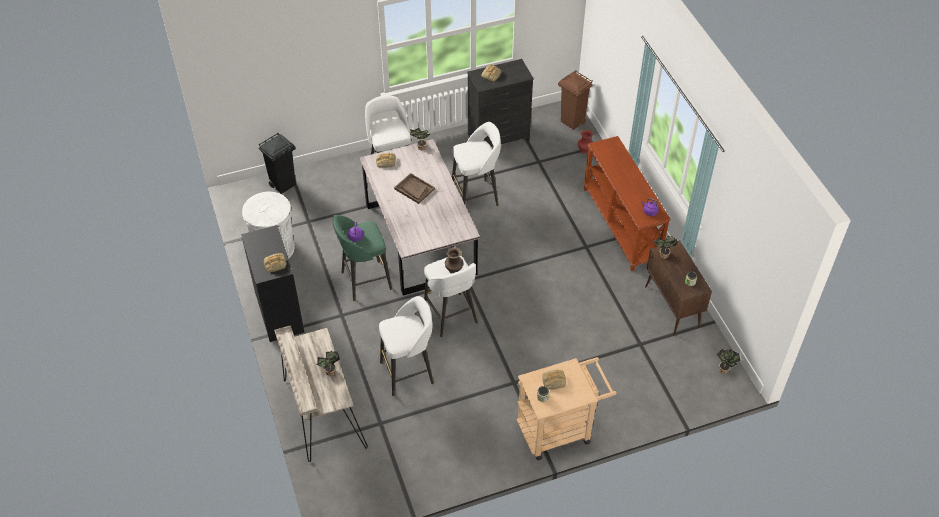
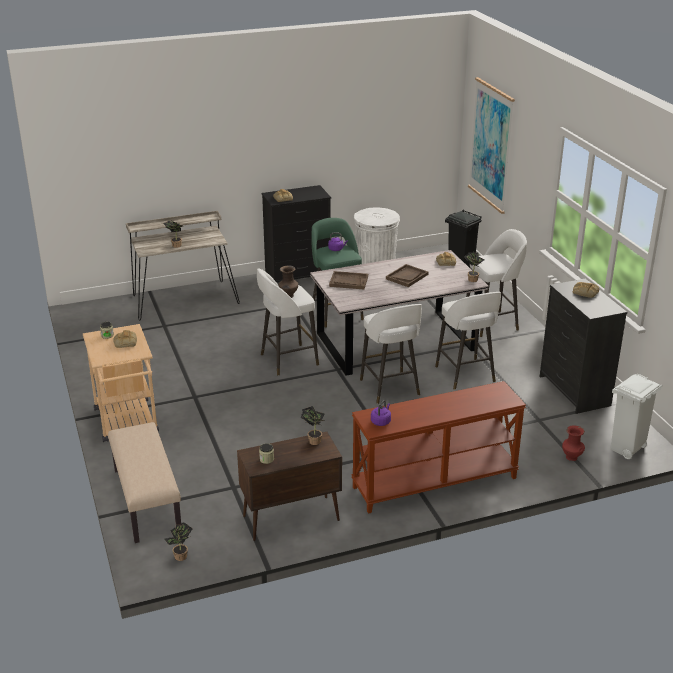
camera: 90 degrees right, 20 degrees down
white stool [379,296,434,396] -> white stool moved to [360,304,422,404]
brown trash can [558,70,593,130] -> white trash can [611,373,663,459]
none -> beige bench [108,422,181,543]
none -> brown tray [329,271,368,289]
none -> picture [468,77,515,214]

